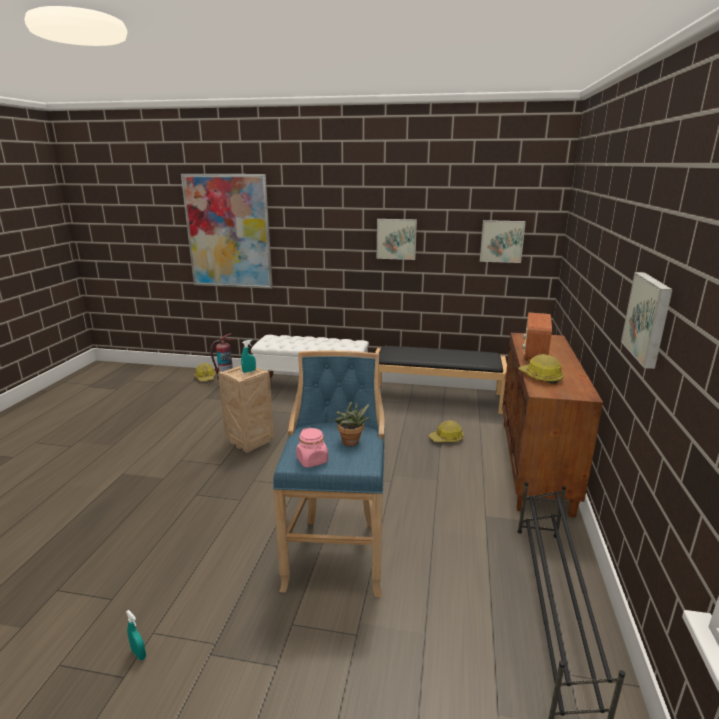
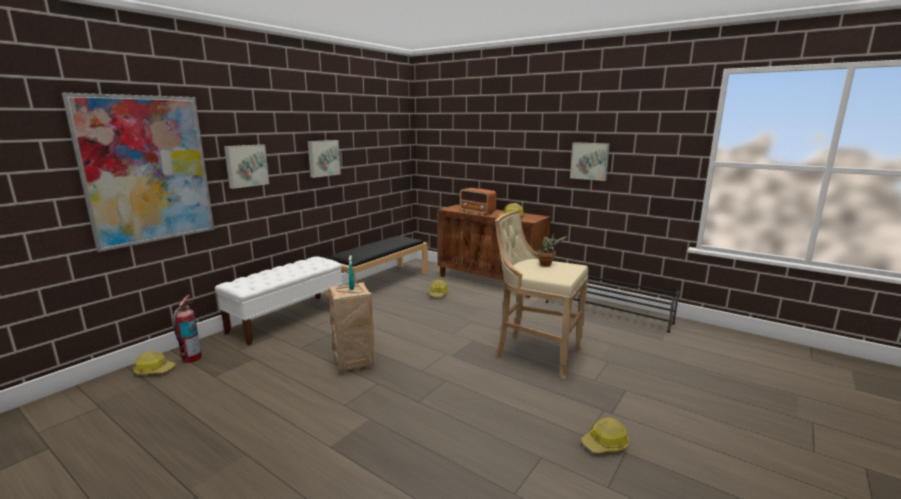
camera: 65 degrees left, 5 degrees down
turquoise spray bottle [126,610,146,660] -> hard hat [581,417,629,453]
blue stool [273,351,384,597] -> beige stool [495,210,588,379]
pink jar [296,427,328,468] -> none
picture [480,220,526,263] -> picture moved to [224,144,269,189]

